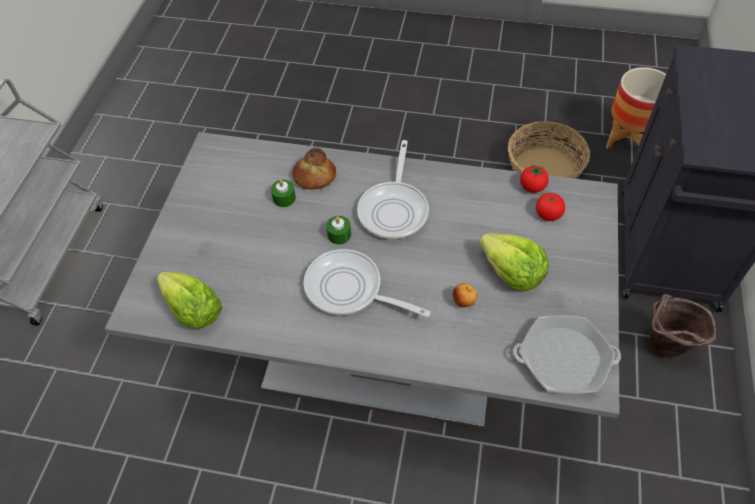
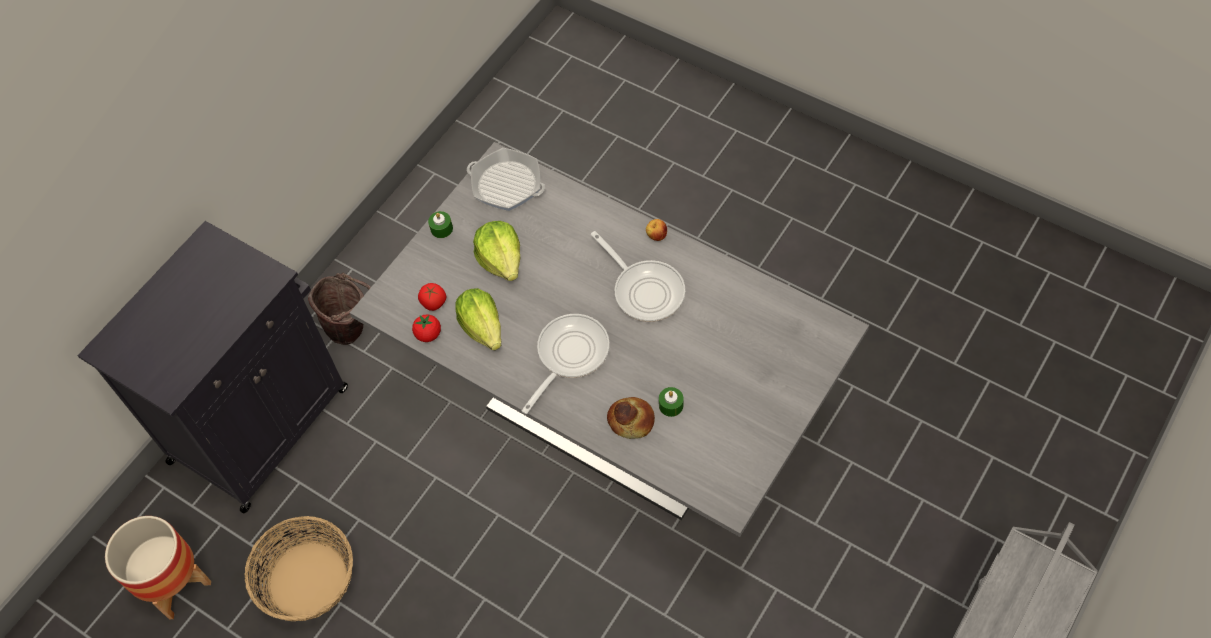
camera: 155 degrees left, 5 degrees up
lettuce [157,272,222,328] -> lettuce moved to [455,288,502,350]
green candle [326,216,351,244] -> green candle moved to [428,211,453,238]
apple [453,283,478,307] -> apple moved to [646,219,667,241]

